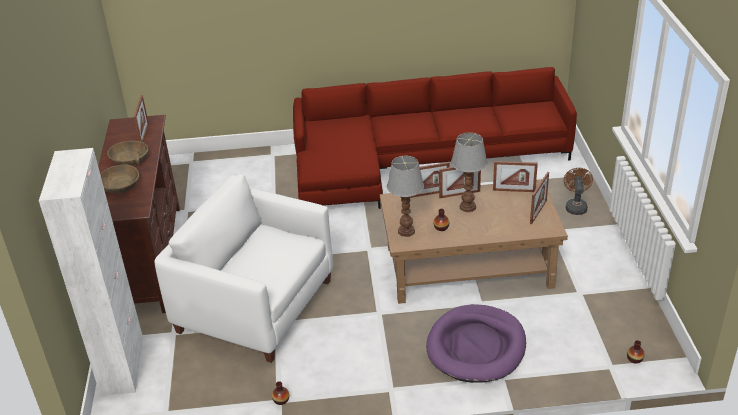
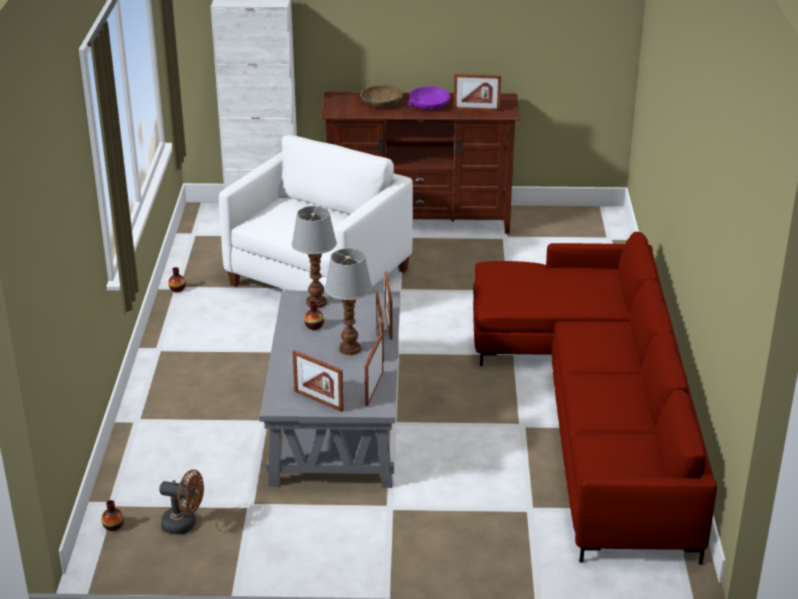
camera: 95 degrees right, 5 degrees down
brown bowl [107,141,149,166] -> purple bowl [409,86,450,110]
brown coffee table [380,180,568,304] -> grey coffee table [259,290,400,488]
purple dog bed [426,304,526,383] -> none
brown fan [564,168,593,215] -> brown fan moved to [159,470,204,535]

